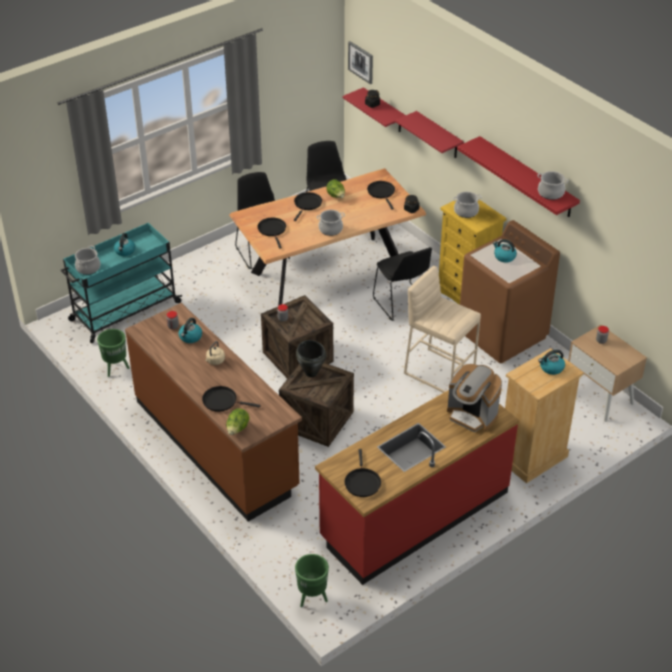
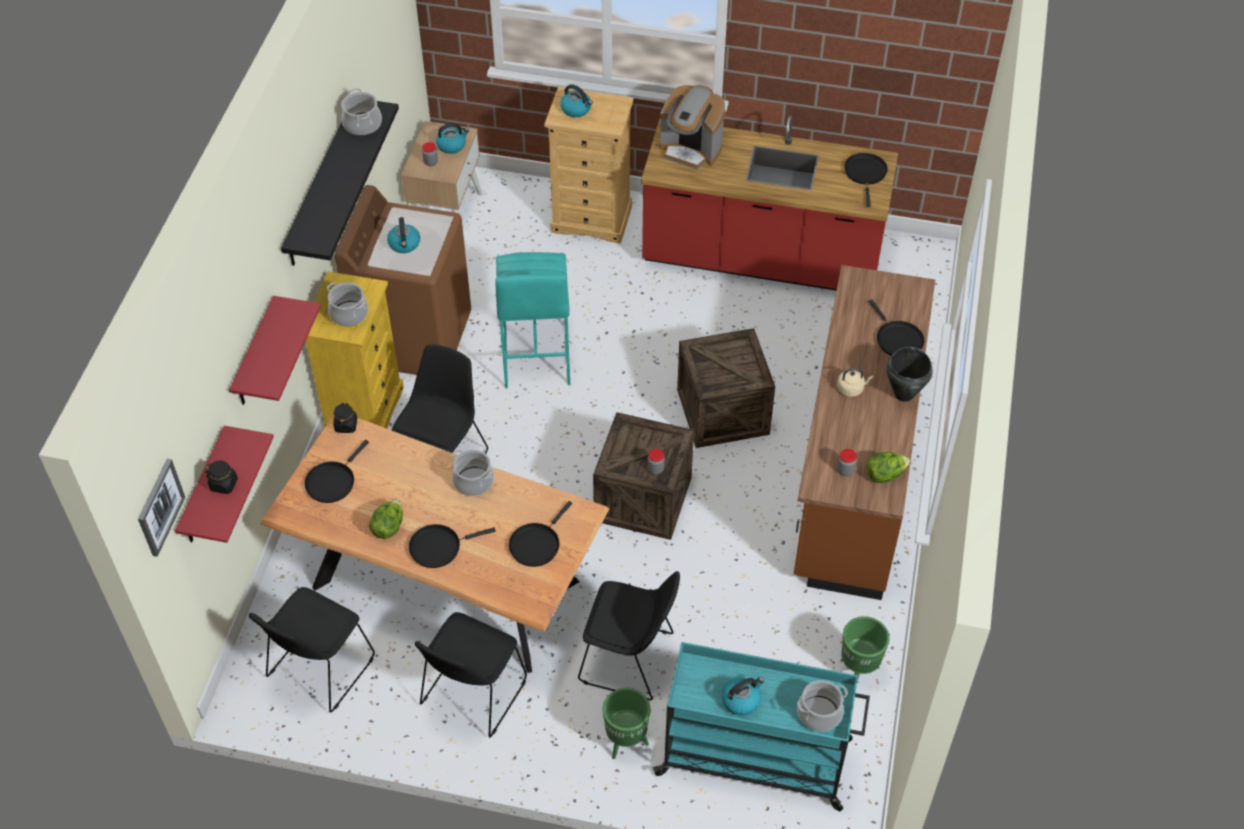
camera: 130 degrees left, 10 degrees up
kettle [179,318,202,343] -> kettle moved to [436,123,469,154]
lettuce [226,408,250,435] -> lettuce moved to [866,452,910,483]
green planter [295,554,329,607] -> green planter moved to [603,688,650,759]
black cooking pot [296,340,326,377] -> black cooking pot moved to [886,347,933,402]
black frying pan [345,449,381,497] -> black frying pan turned 45 degrees counterclockwise [844,153,888,207]
beige stool [404,266,481,393] -> turquoise stool [495,252,570,388]
coffee machine [447,364,502,432] -> coffee machine turned 120 degrees clockwise [660,85,725,170]
red shelf [457,136,580,217] -> black shelf [281,101,399,266]
none -> black chair [578,571,680,700]

